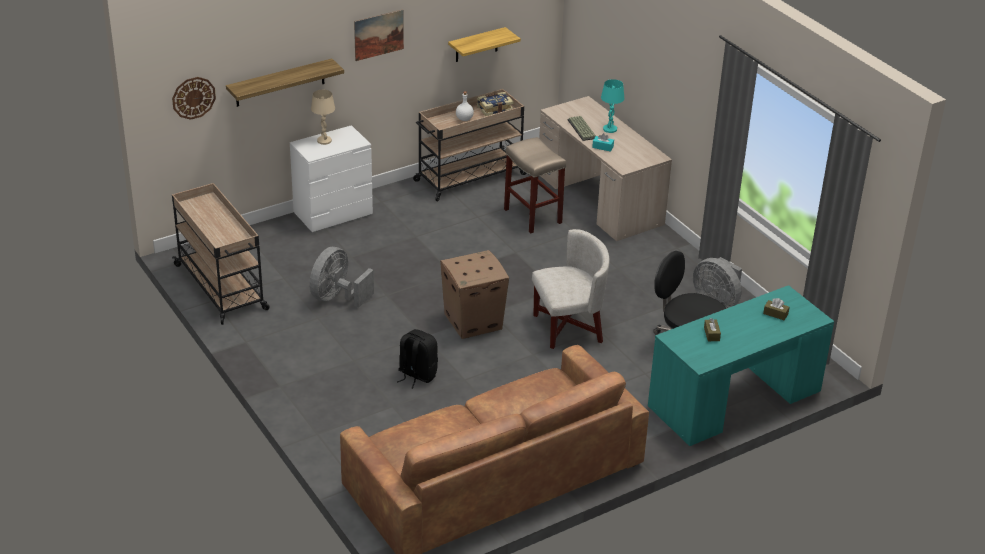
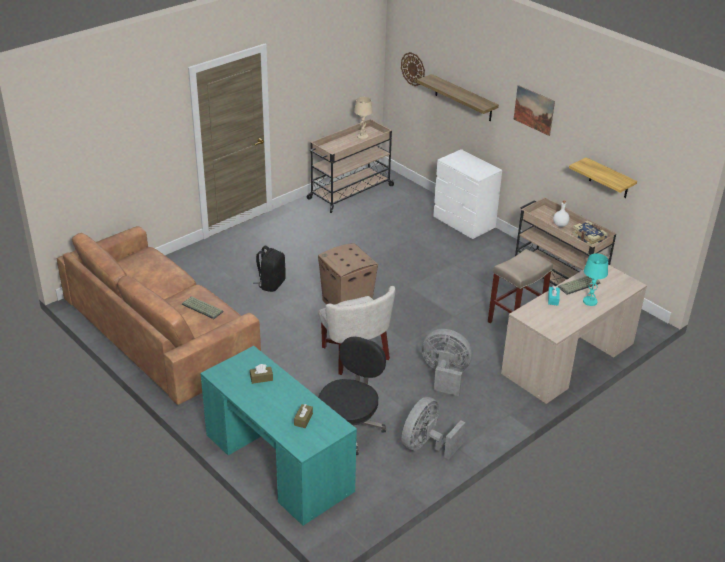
camera: 80 degrees right, 0 degrees up
grey fan [309,247,374,307] -> grey fan moved to [422,329,472,396]
beige table lamp [311,90,335,145] -> beige table lamp moved to [354,97,373,140]
none -> keyboard [182,296,223,319]

